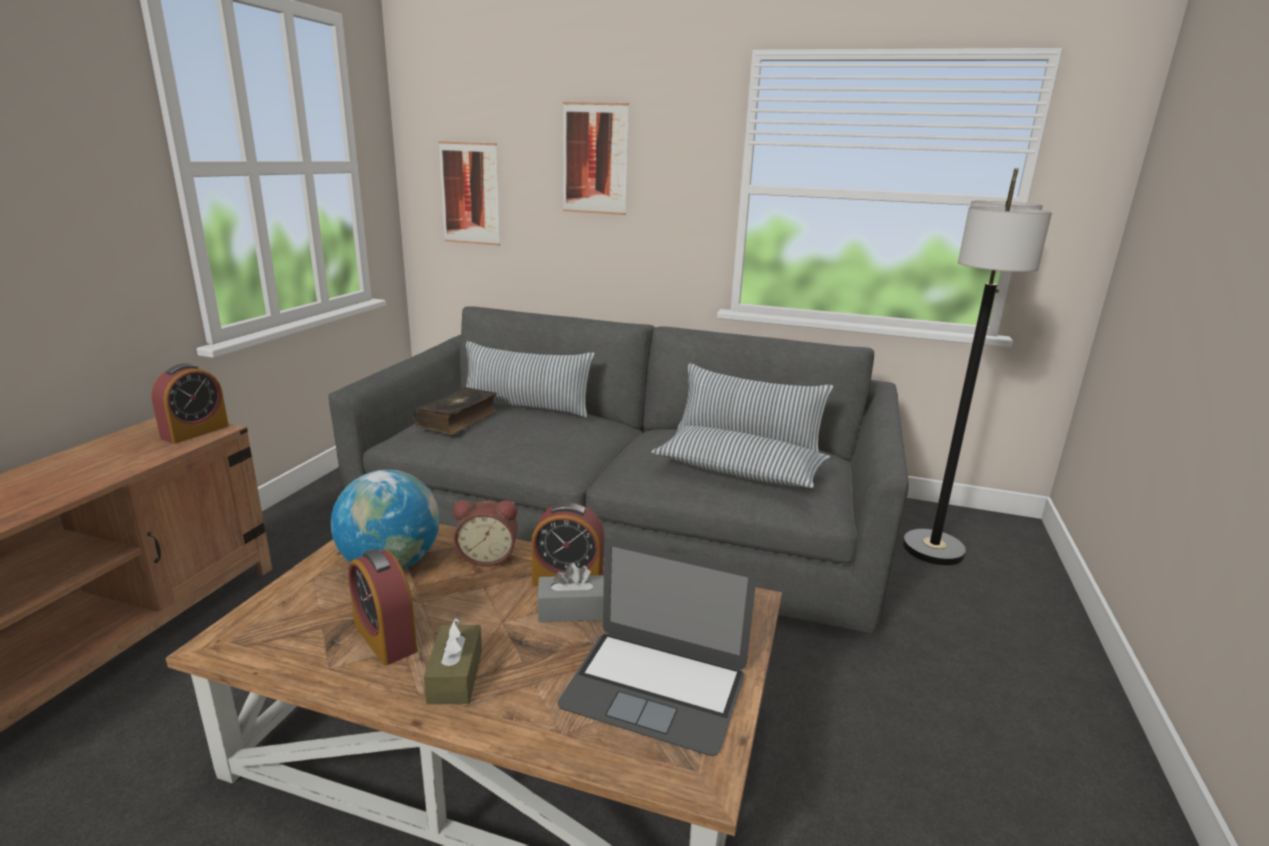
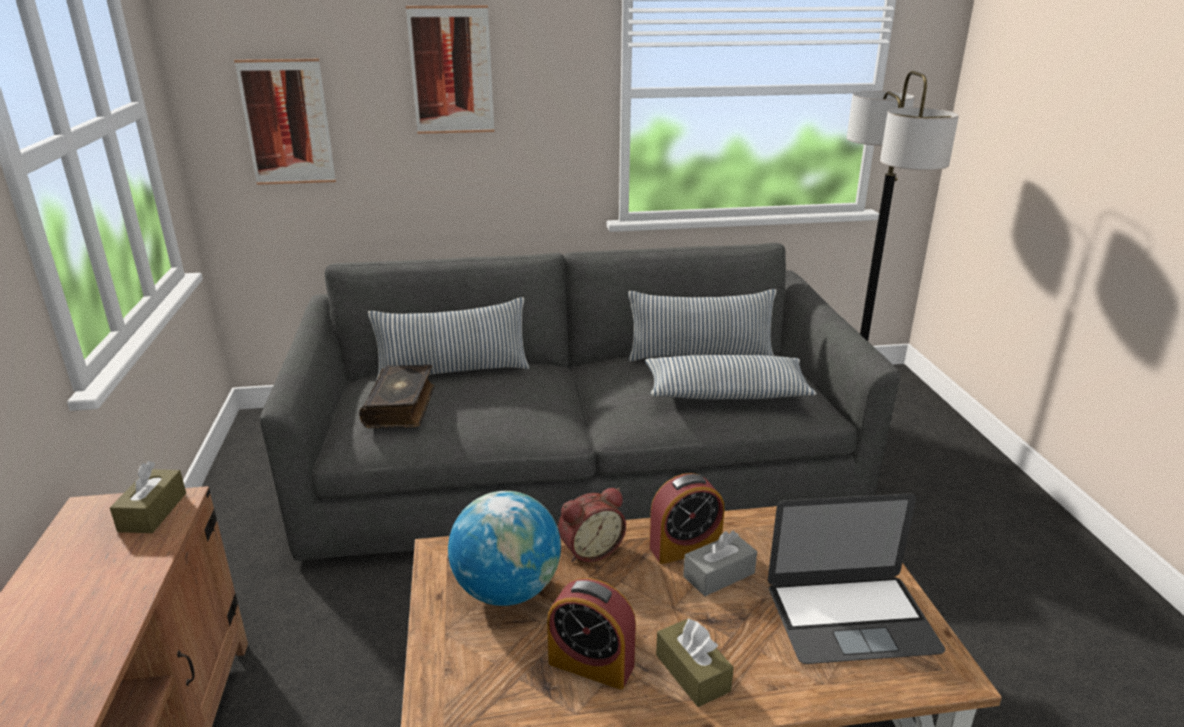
camera: 25 degrees left, 5 degrees up
alarm clock [151,364,229,444] -> brown tissue box [110,461,186,533]

